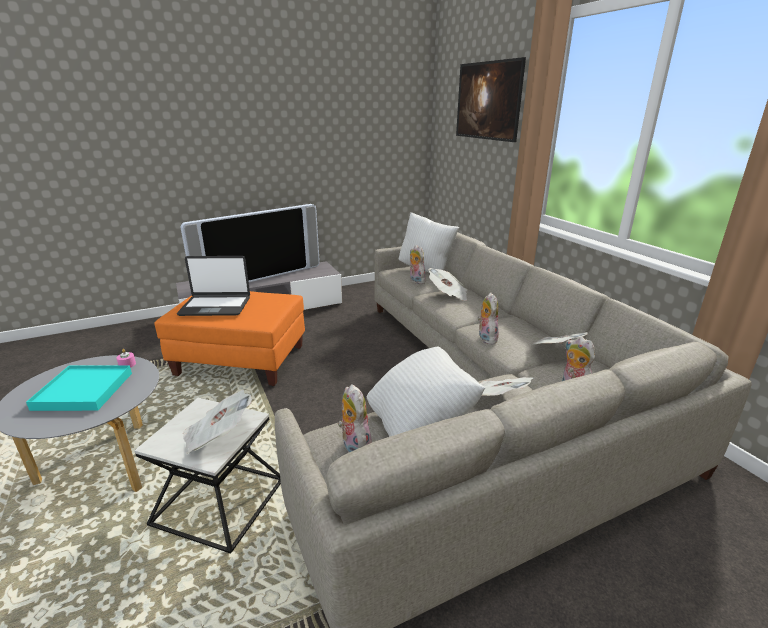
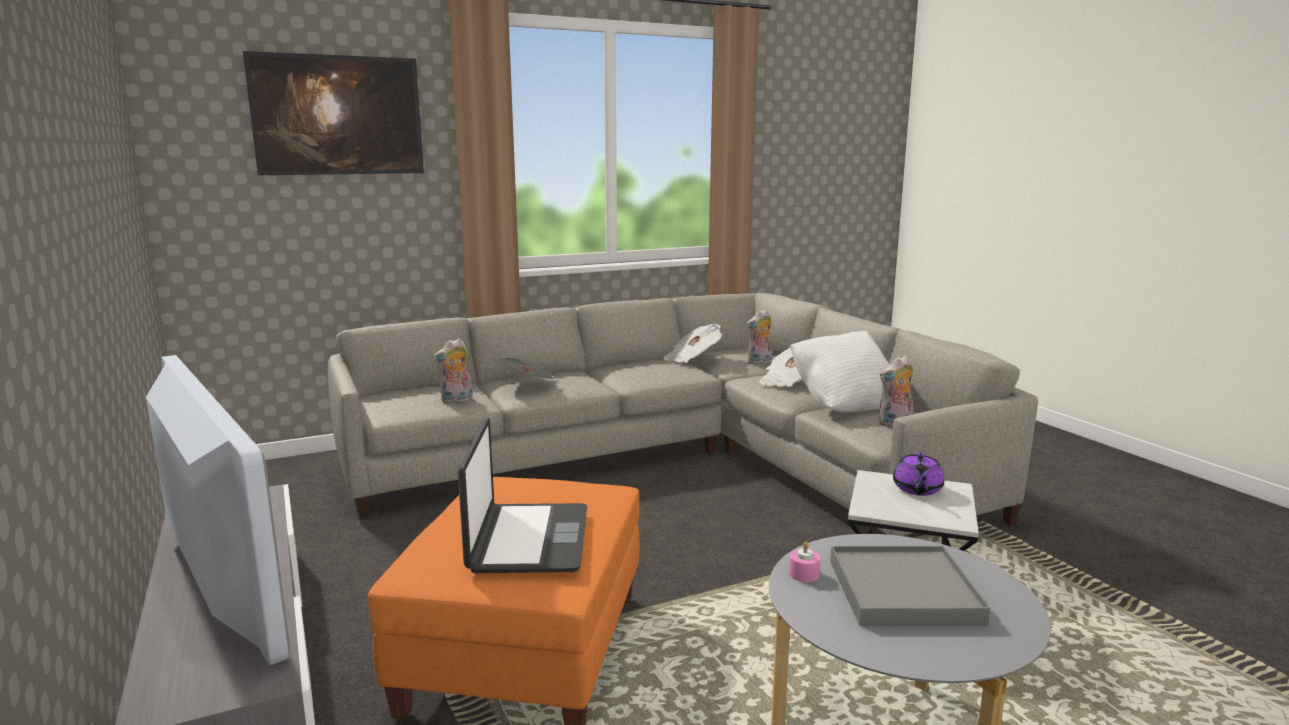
camera: 90 degrees left, 10 degrees down
turquoise tray [26,365,132,411] -> grey tray [830,546,990,626]
newspaper [183,390,252,454] -> purple teapot [893,452,944,496]
white pillow [399,212,459,272] -> none
plush toy [477,292,499,344] -> none

